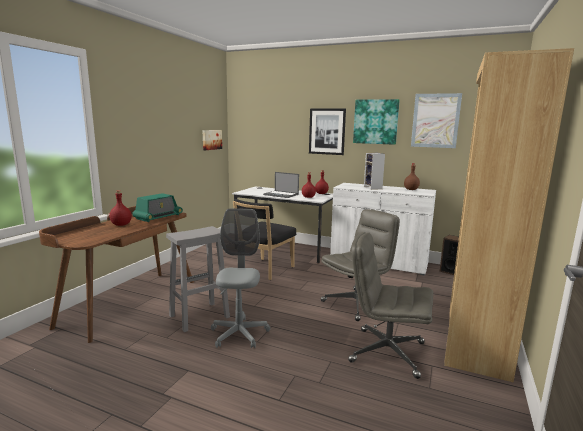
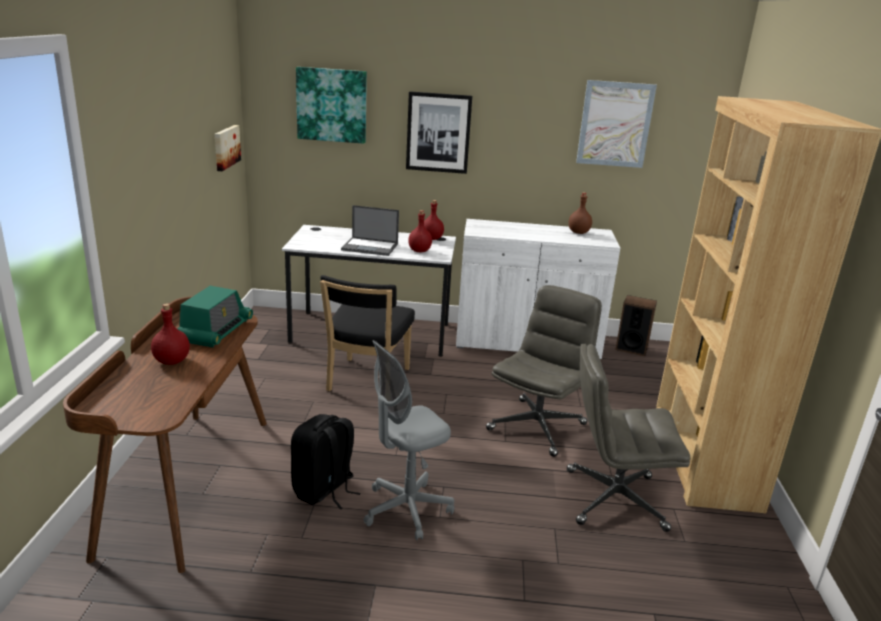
camera: 20 degrees left, 10 degrees up
grey stool [166,226,230,332] -> black backpack [291,414,361,510]
grey office chair [211,208,270,348] -> grey office chair turned 105 degrees counterclockwise [364,340,454,540]
picture [353,99,400,145] -> picture moved to [296,67,367,144]
speaker [364,153,385,190] -> none

